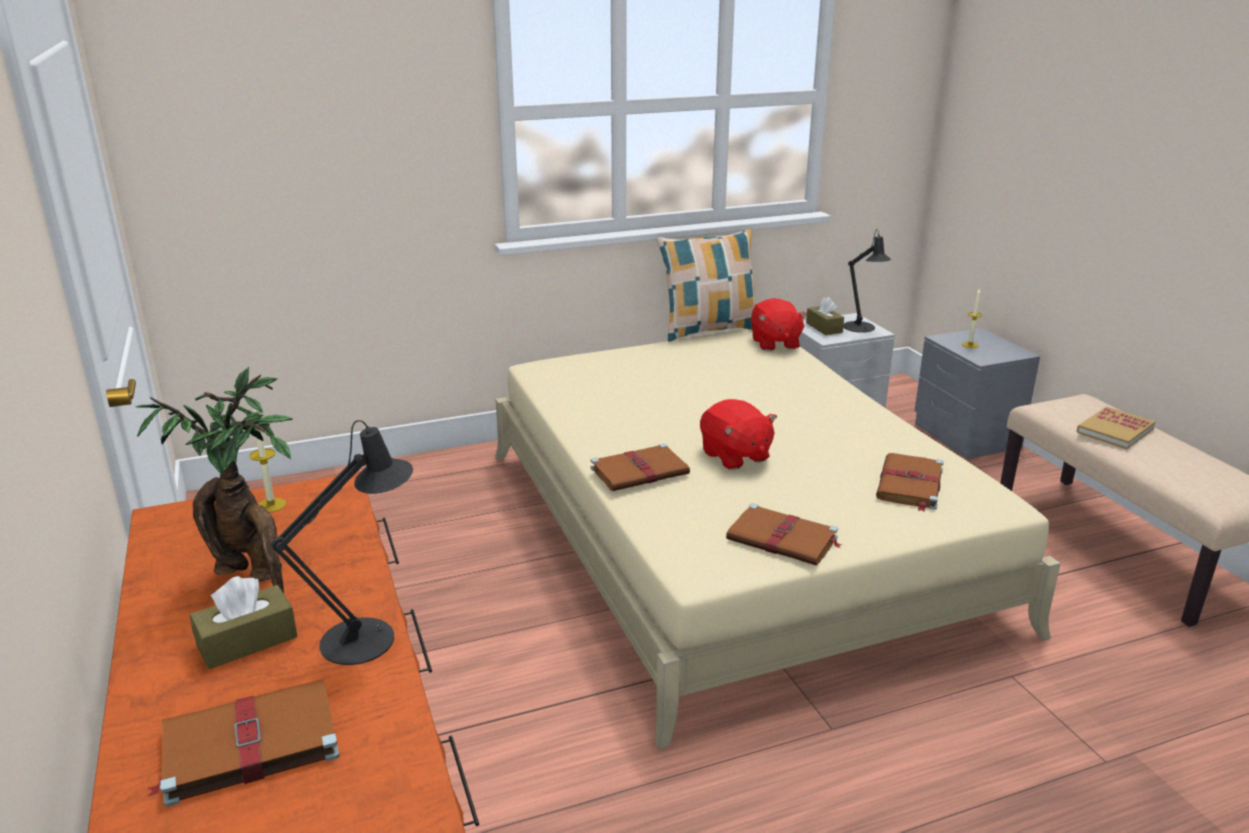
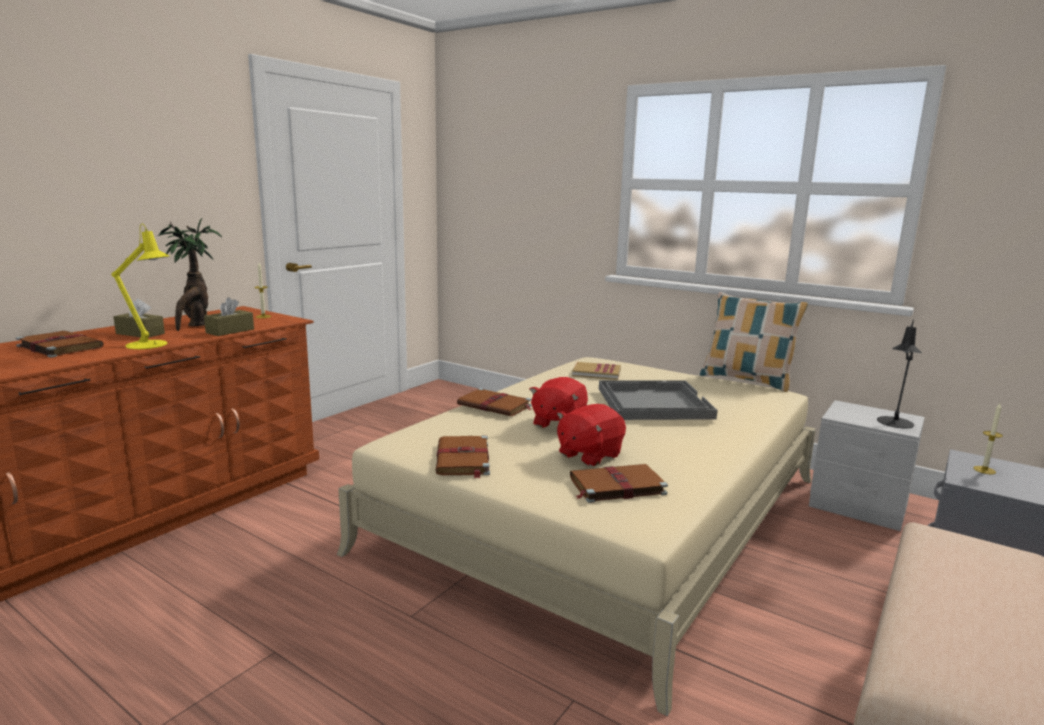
camera: 55 degrees right, 10 degrees down
black table lamp [271,420,413,665] -> yellow table lamp [112,224,170,349]
red plush toy [751,298,807,351] -> red plush toy moved to [557,404,626,466]
brown tissue box [806,297,844,335] -> brown tissue box moved to [204,298,254,336]
book [1076,407,1156,449] -> book moved to [572,362,621,380]
none -> grey tray [599,380,718,420]

